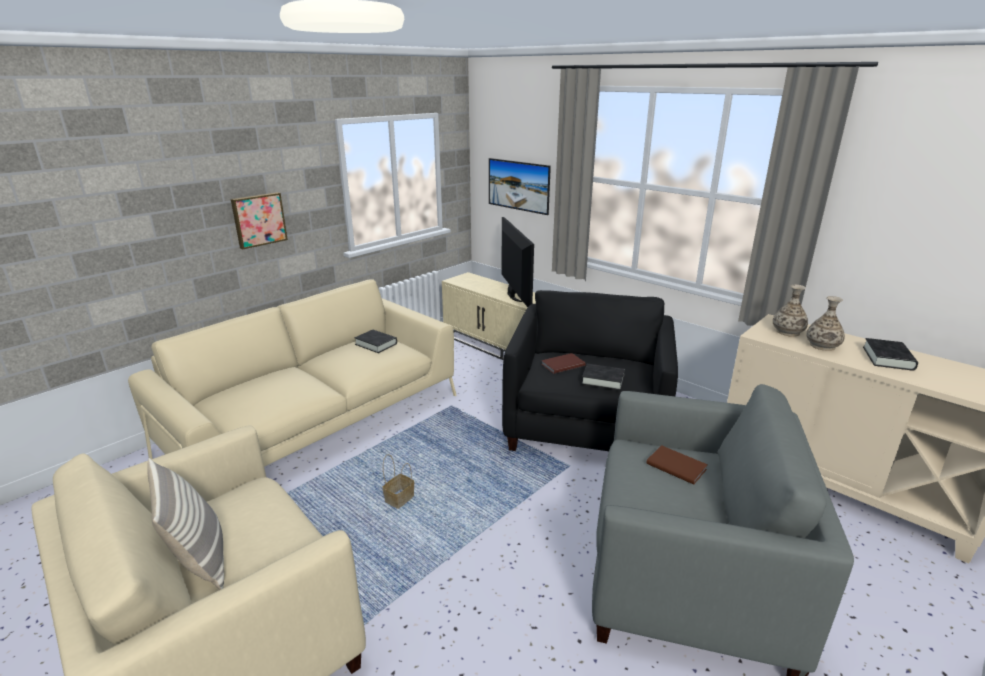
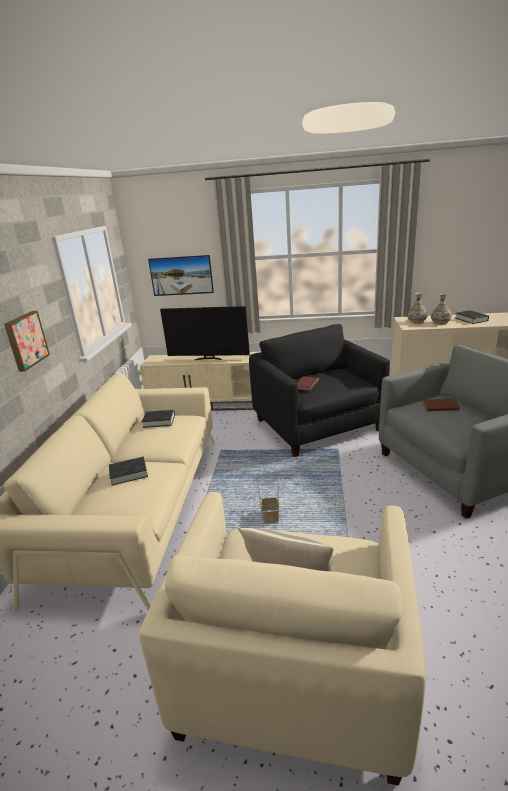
camera: 35 degrees left, 0 degrees up
television [501,217,534,307] -> television turned 150 degrees clockwise [160,306,250,360]
black book [582,364,625,390] -> black book moved to [109,457,148,486]

